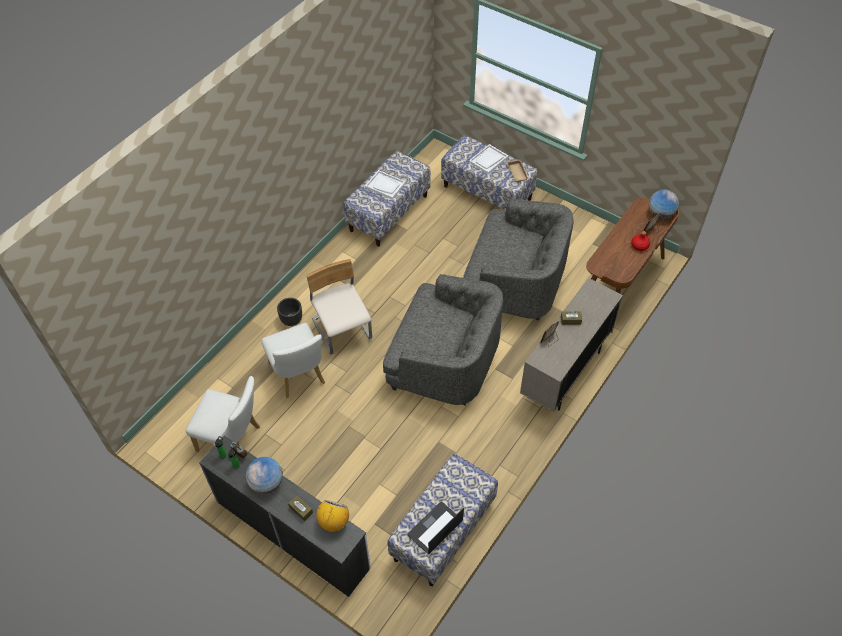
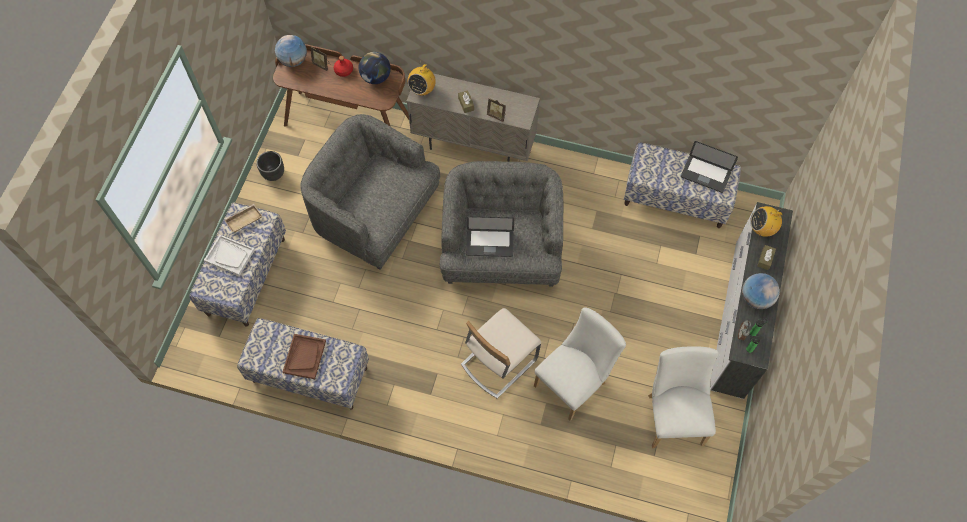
camera: 110 degrees left, 10 degrees up
black planter [277,298,302,326] -> black planter moved to [256,151,284,181]
white tray [365,170,406,200] -> brown tray [283,334,326,379]
grey armchair [463,199,574,321] -> grey armchair turned 60 degrees counterclockwise [300,114,441,270]
none -> globe [359,52,391,84]
none -> radio [408,64,436,96]
none -> laptop [466,216,515,257]

